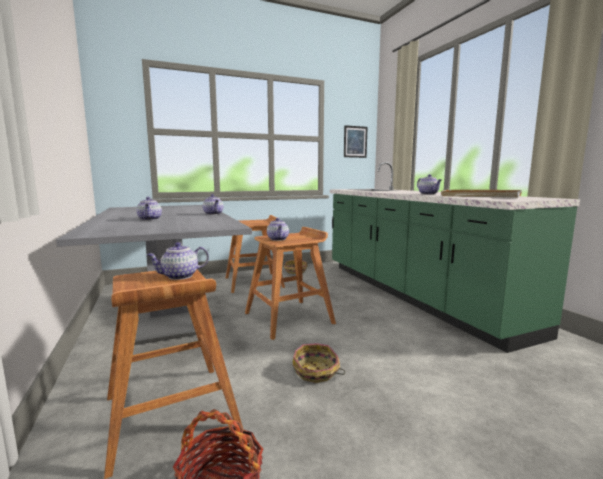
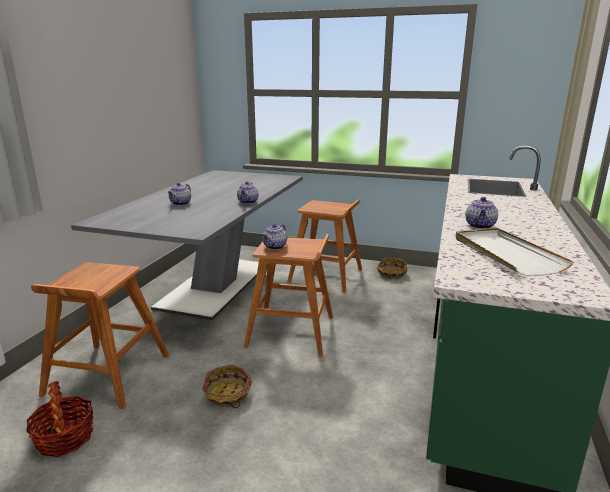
camera: 40 degrees right, 10 degrees up
teapot [147,242,209,280] -> none
picture [344,125,368,158] -> none

